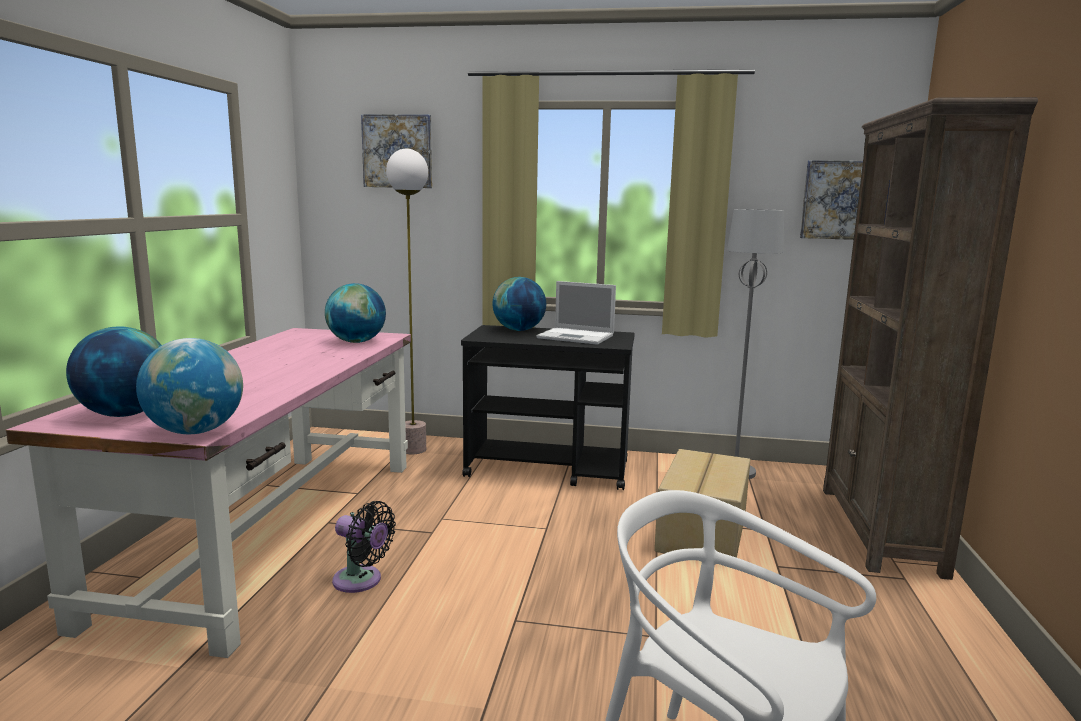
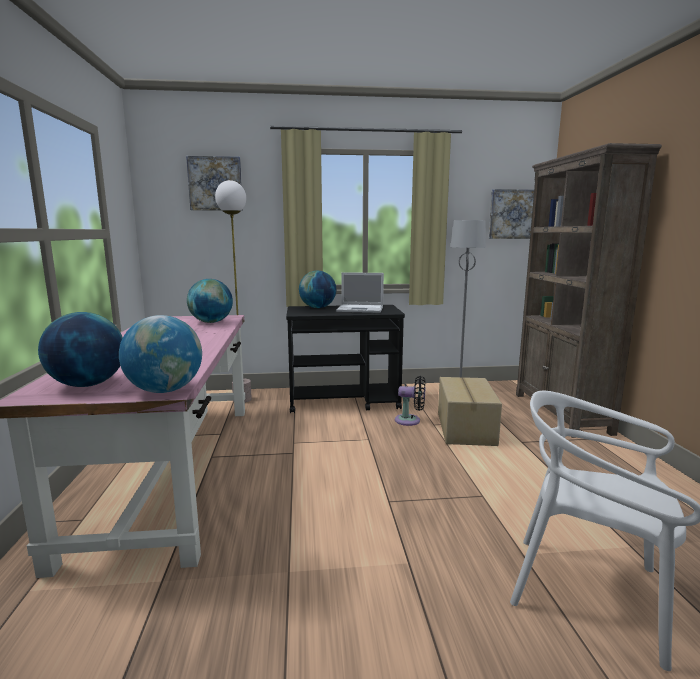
camera: 15 degrees left, 0 degrees up
black fan [332,501,396,593] -> black fan moved to [395,376,425,426]

